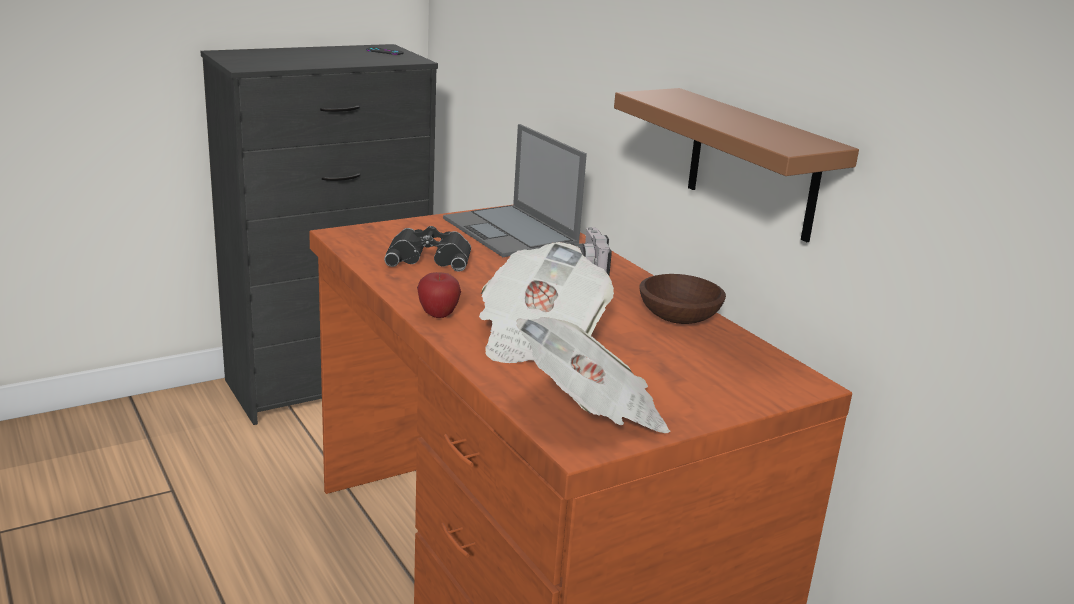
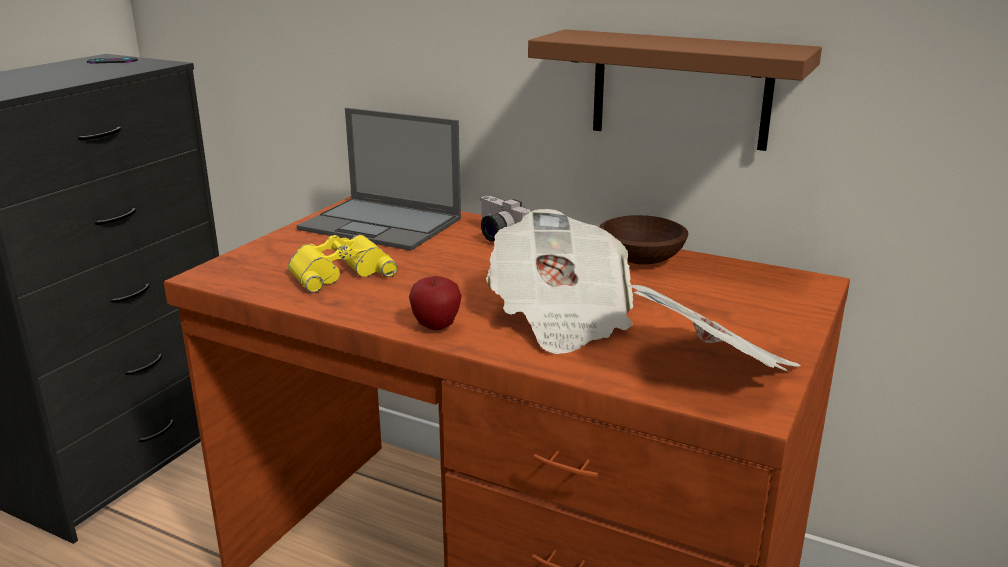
camera: 30 degrees left, 0 degrees up
black binoculars [384,226,471,272] -> yellow binoculars [288,235,398,293]

